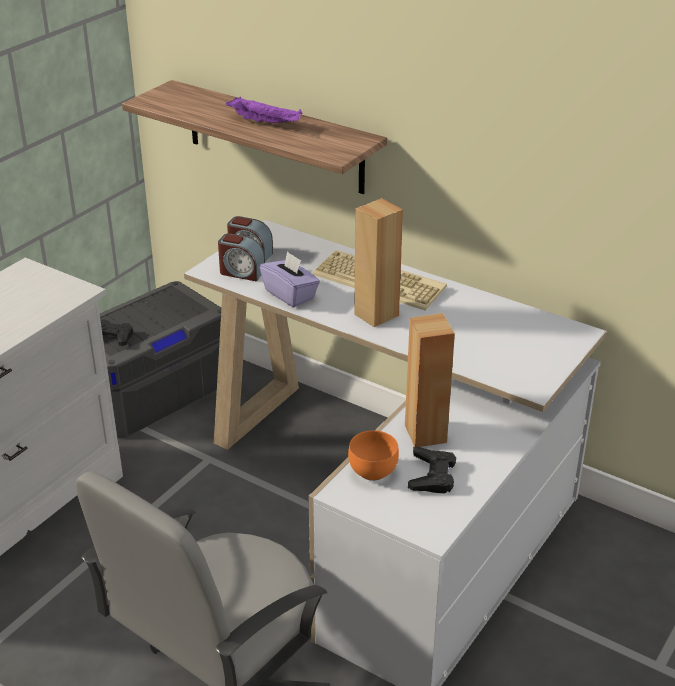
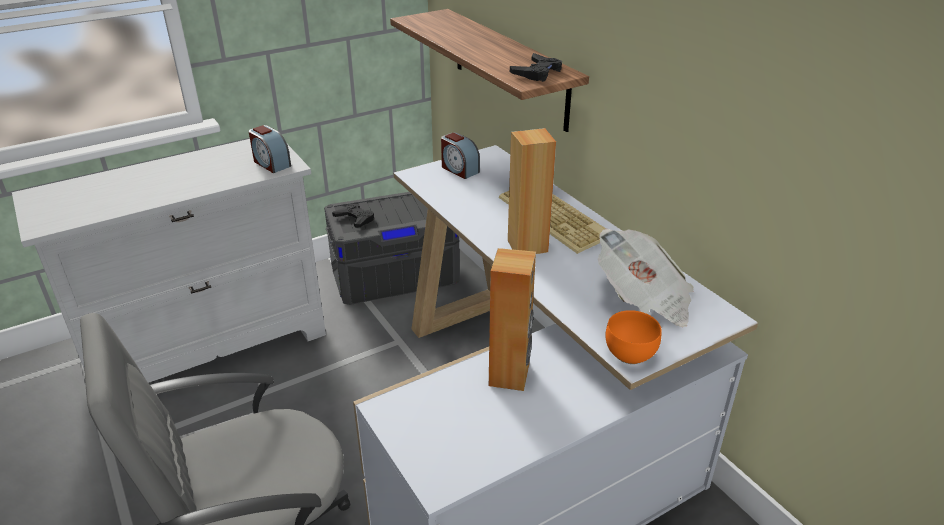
camera: 25 degrees right, 0 degrees up
alarm clock [218,233,265,281] -> alarm clock moved to [249,125,291,173]
purple tray [226,97,302,125] -> none
purple tissue box [260,251,320,307] -> none
orange bowl [348,430,399,481] -> orange bowl moved to [605,310,662,364]
black game controller [408,447,456,494] -> black game controller moved to [510,53,562,82]
none -> newspaper [598,229,694,327]

